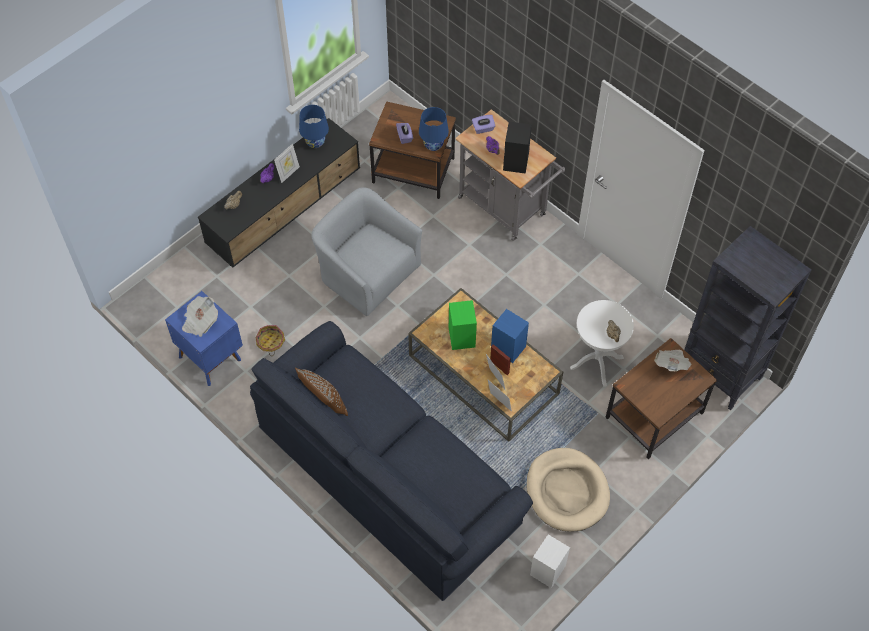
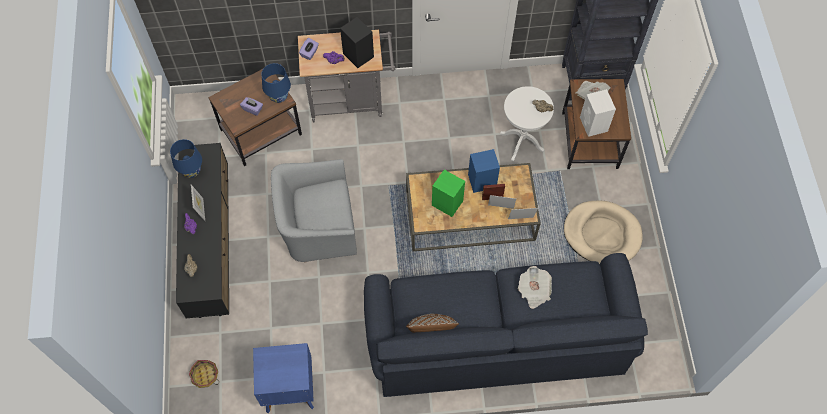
camera: 50 degrees left, 5 degrees up
newspaper [182,296,218,337] -> newspaper moved to [518,266,552,309]
basket [255,325,285,356] -> basket moved to [189,360,219,388]
white speaker [530,534,570,588] -> white speaker moved to [580,89,616,137]

